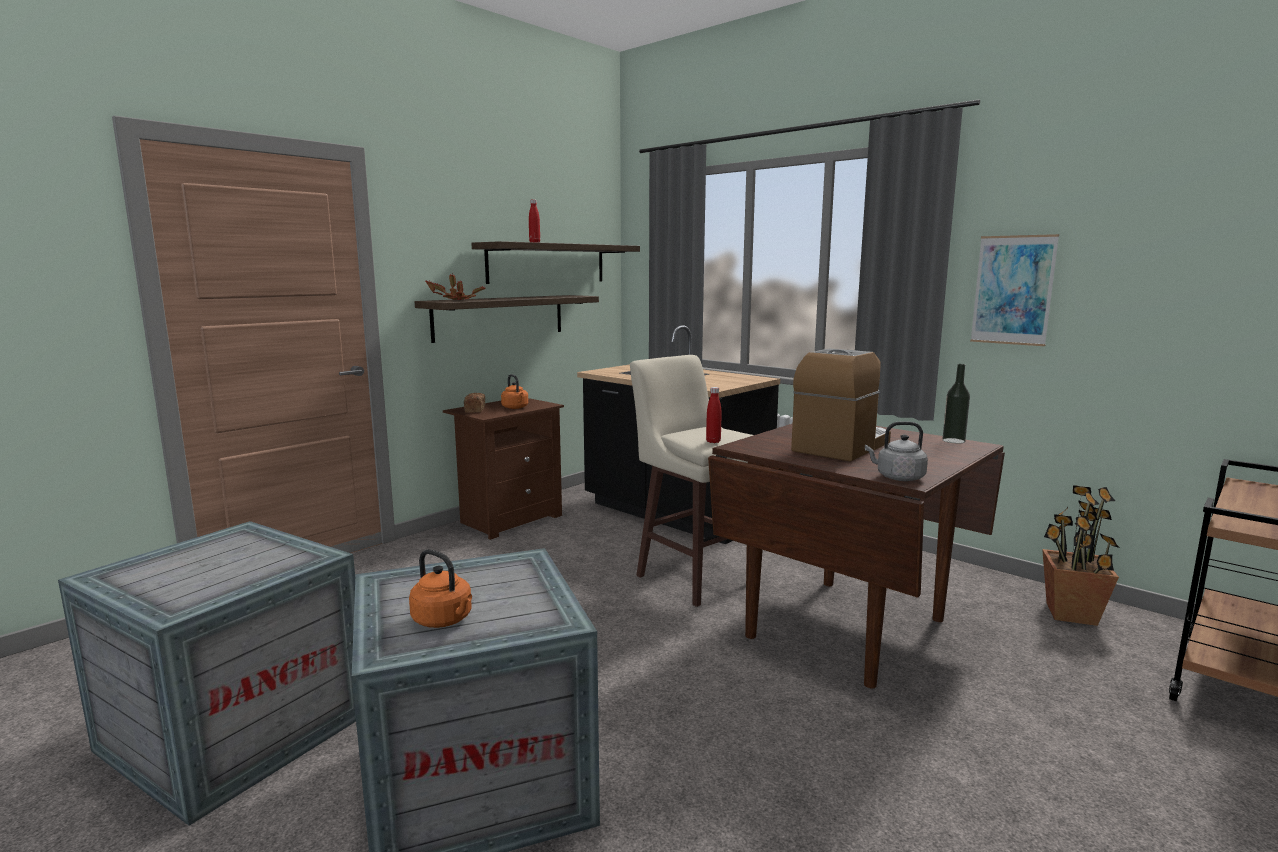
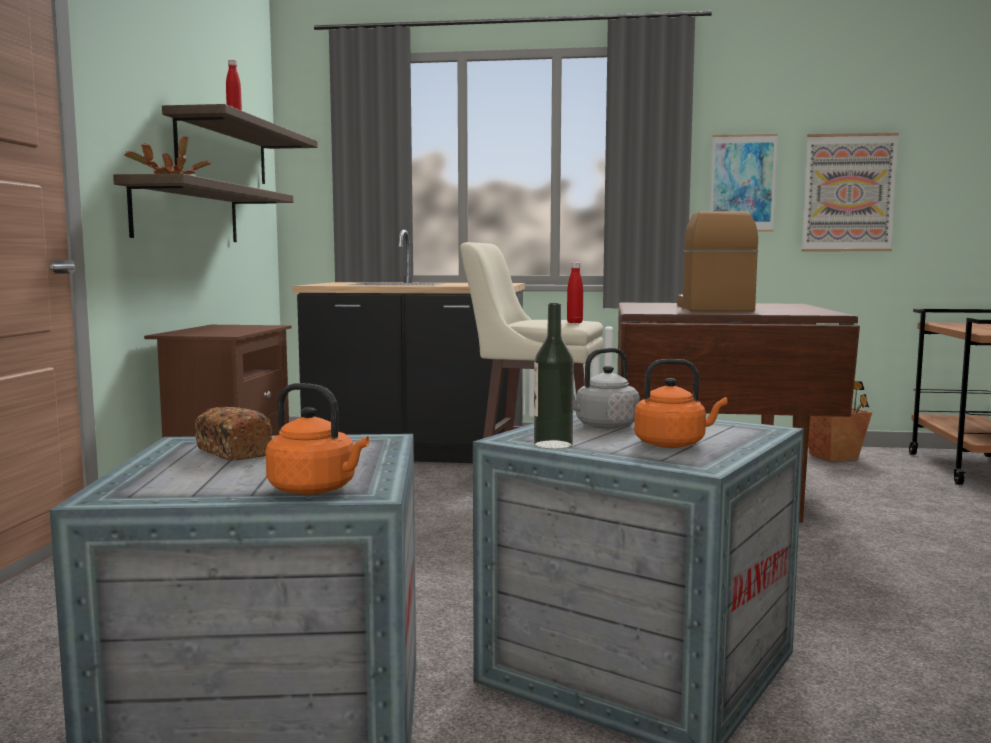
camera: 35 degrees left, 5 degrees down
bread [464,393,485,413] -> bread moved to [195,407,272,460]
orange kettle [501,374,528,409] -> orange kettle moved to [266,383,369,495]
grey kettle [865,421,928,481] -> grey kettle moved to [573,348,640,429]
bottle [943,364,970,443] -> bottle moved to [534,303,574,449]
none -> picture [802,133,899,251]

